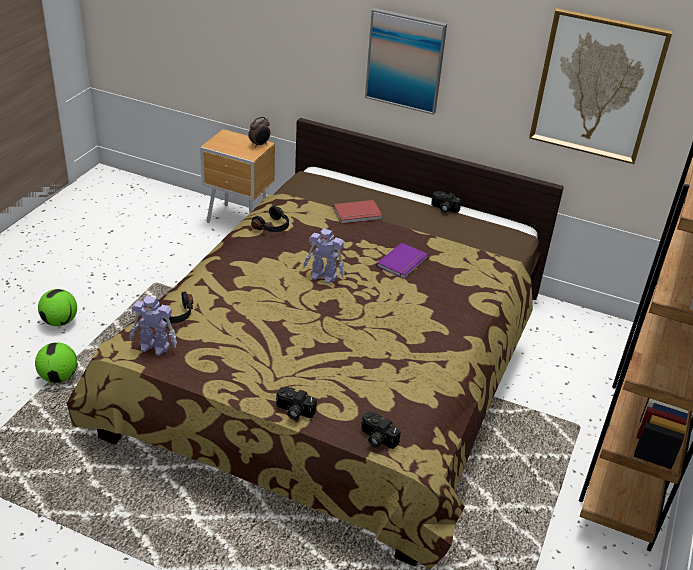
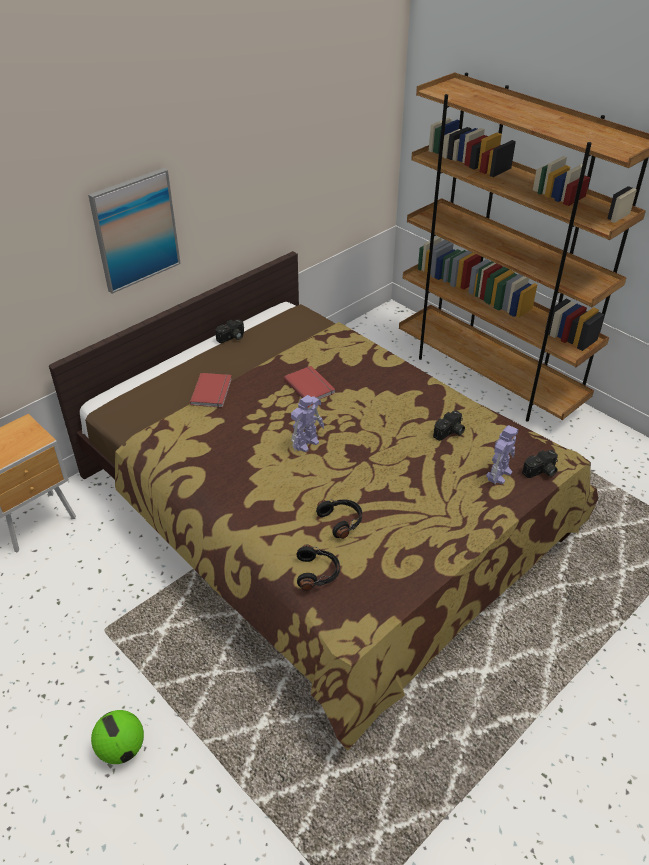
camera: 65 degrees left, 5 degrees up
football [35,342,77,383] -> none
toy robot [129,296,177,355] -> toy robot moved to [486,425,518,484]
alarm clock [248,117,270,148] -> none
black headphones [251,206,289,232] -> black headphones moved to [316,499,362,539]
camera [276,387,317,420] -> camera moved to [433,410,465,441]
purple book [377,243,428,279] -> red book [284,366,335,400]
picture [529,8,673,164] -> none

